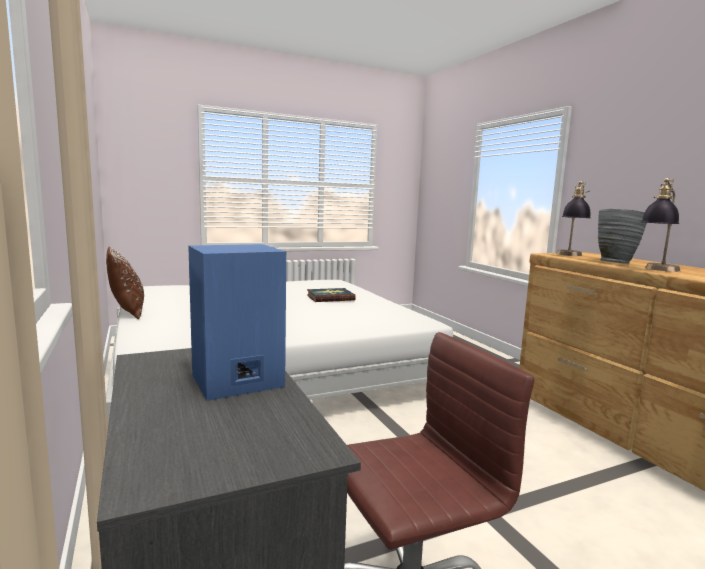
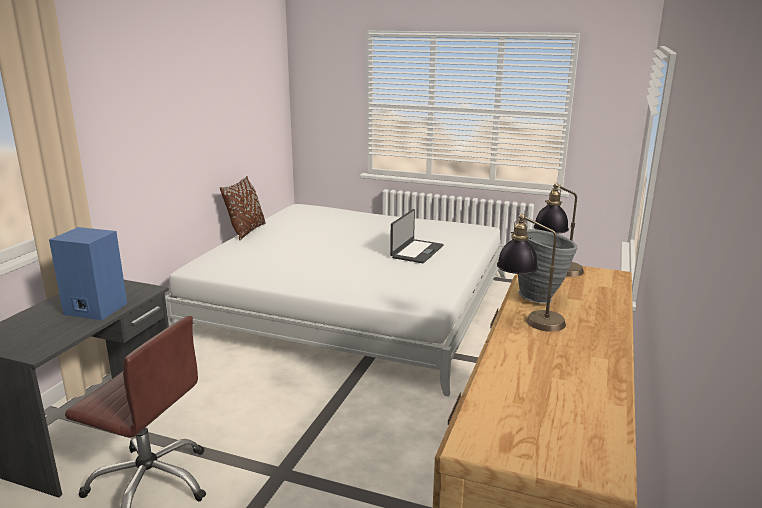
camera: 45 degrees right, 10 degrees up
book [307,288,356,302] -> laptop [390,209,444,263]

